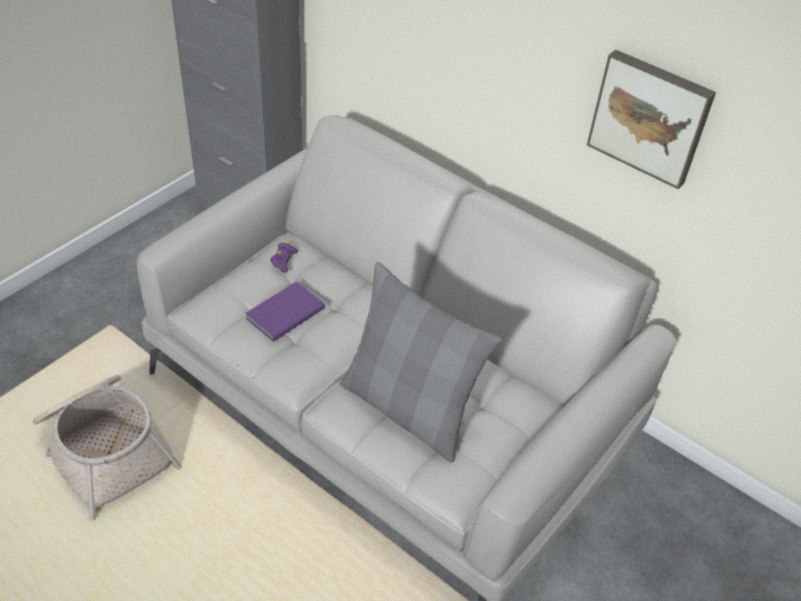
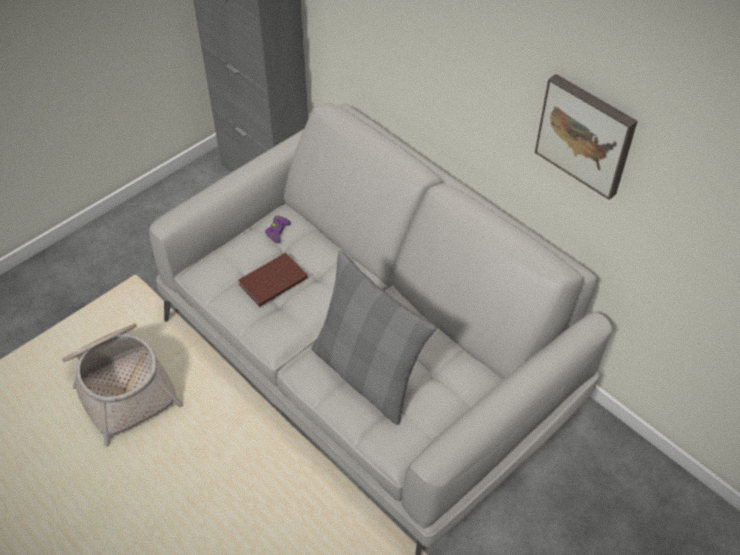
camera: 10 degrees right, 5 degrees up
purple book [245,281,325,342] -> brown book [238,253,308,307]

